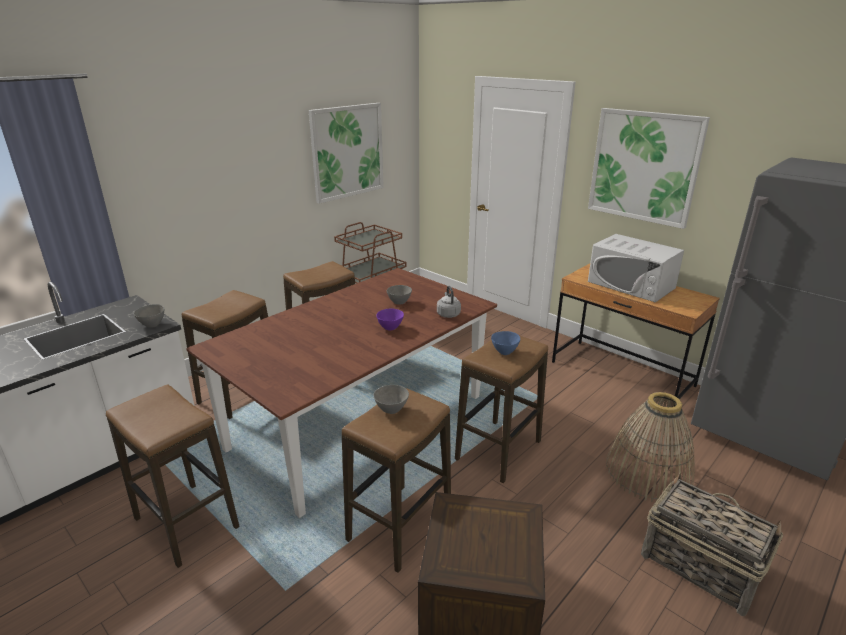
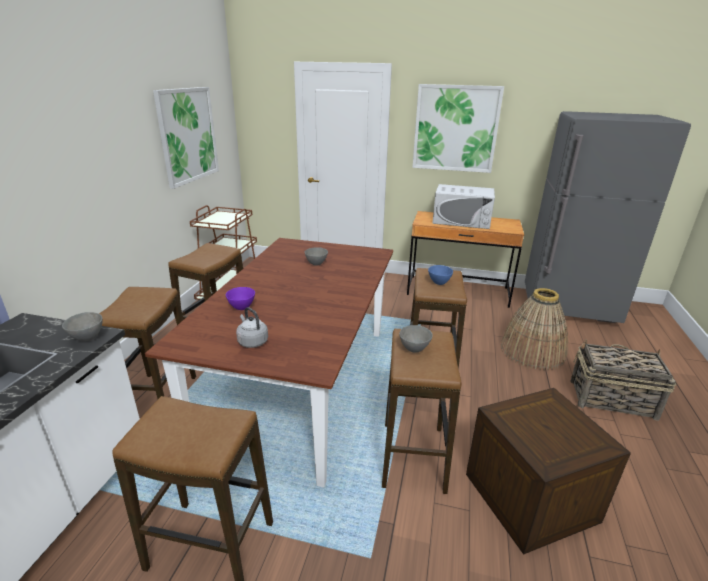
camera: 30 degrees left, 0 degrees up
purple bowl [376,308,404,330] -> purple bowl moved to [226,287,255,310]
grey kettle [437,286,461,318] -> grey kettle moved to [236,307,268,348]

